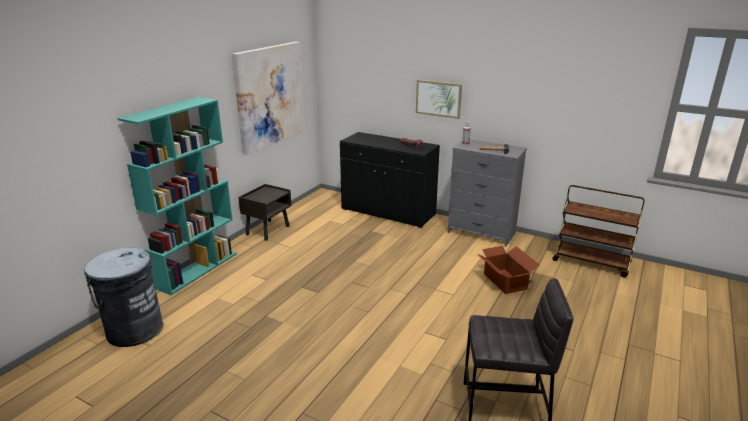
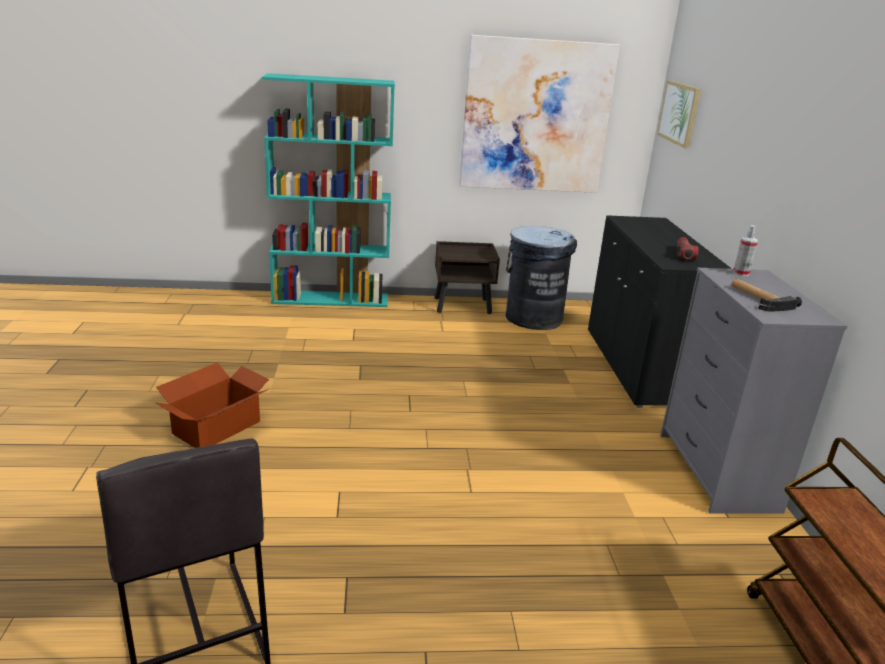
camera: 55 degrees right, 0 degrees up
grey trash can [84,248,163,347] -> grey trash can moved to [506,226,577,330]
picture [416,80,462,119] -> picture moved to [657,80,701,149]
cardboard box [478,246,540,294] -> cardboard box moved to [154,362,269,448]

